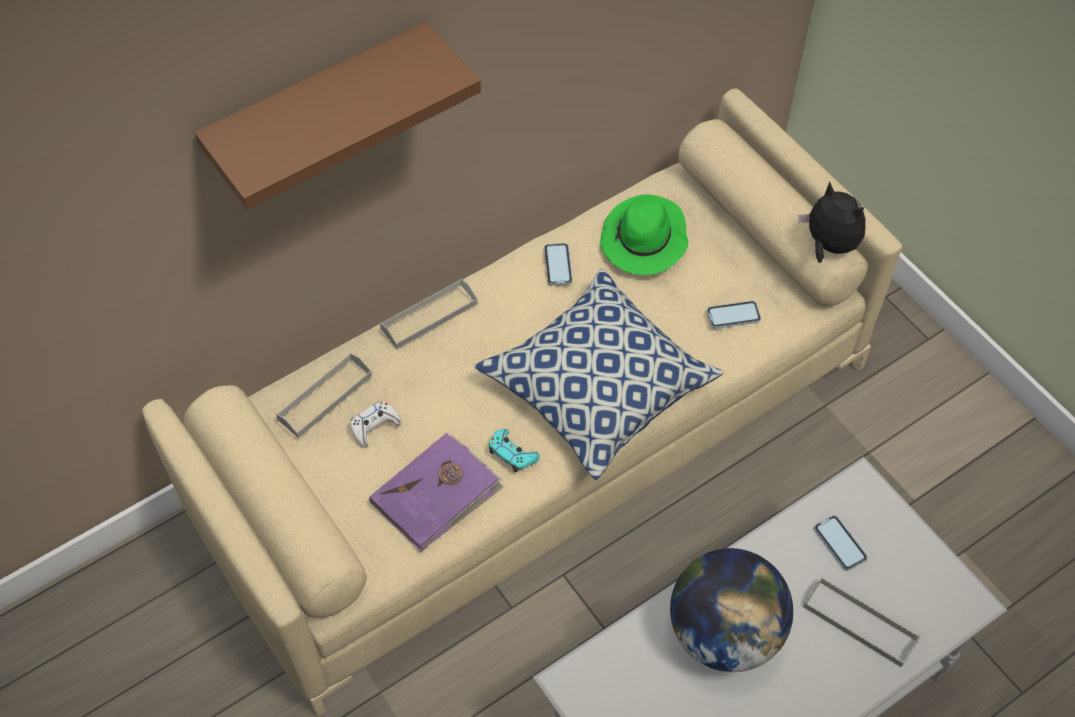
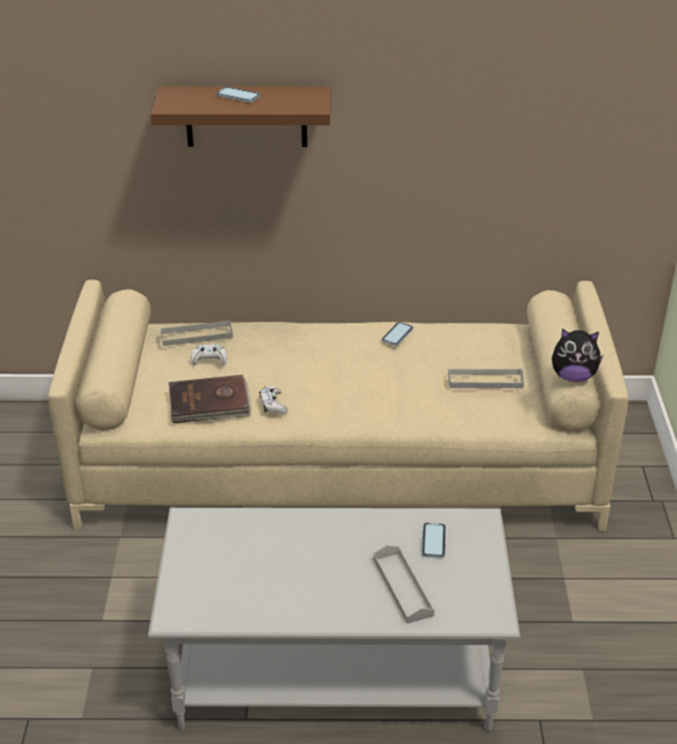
camera: 35 degrees right, 20 degrees down
purple book [369,433,504,552] -> brown book [169,375,252,423]
grey tray [380,279,478,349] -> grey tray moved to [448,368,524,388]
pillow [475,268,724,480] -> none
turquoise game controller [489,429,540,473] -> white game controller [259,386,288,414]
green hat [600,194,689,275] -> none
globe [670,548,793,672] -> none
phone [707,301,761,329] -> phone moved to [216,87,260,103]
plush toy [798,181,866,263] -> plush toy turned 105 degrees clockwise [552,329,604,382]

